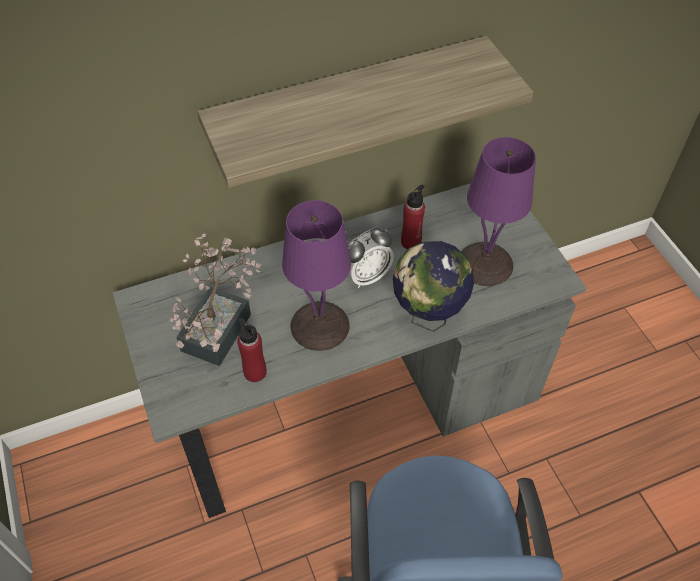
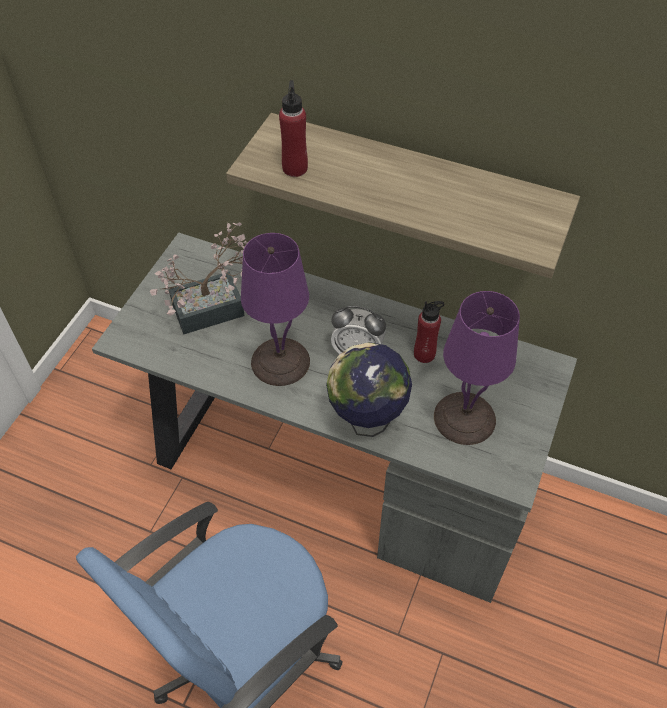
camera: 45 degrees right, 0 degrees up
red bottle [237,318,267,382] -> red bottle moved to [279,80,308,177]

